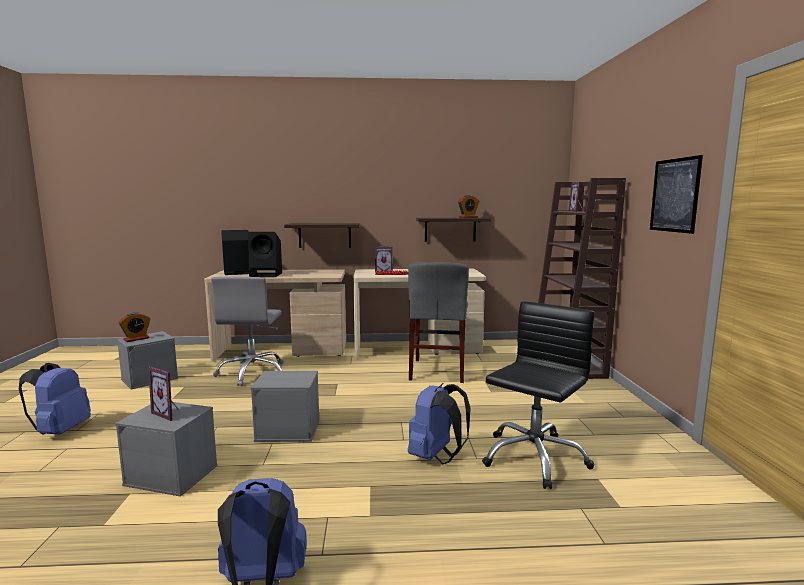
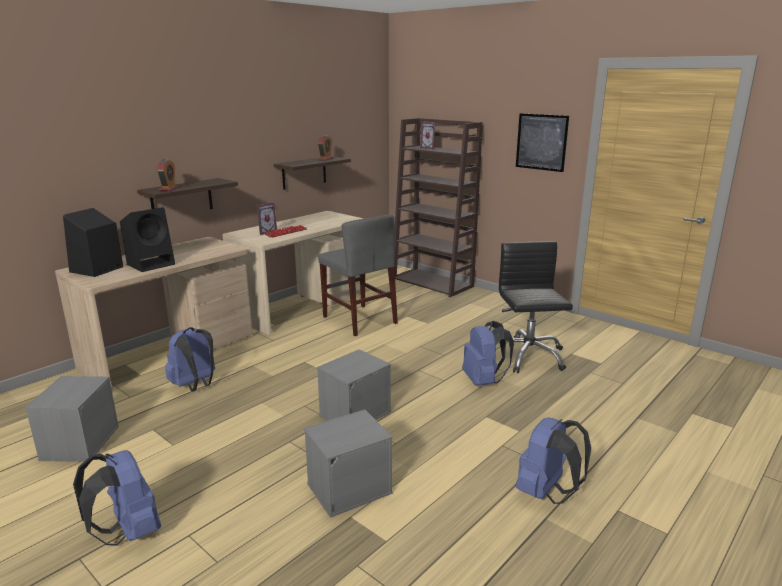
camera: 45 degrees left, 10 degrees up
alarm clock [119,312,150,342] -> alarm clock moved to [157,159,179,191]
picture frame [148,366,179,421] -> none
grey office chair [211,277,283,386] -> blue backpack [165,327,215,392]

